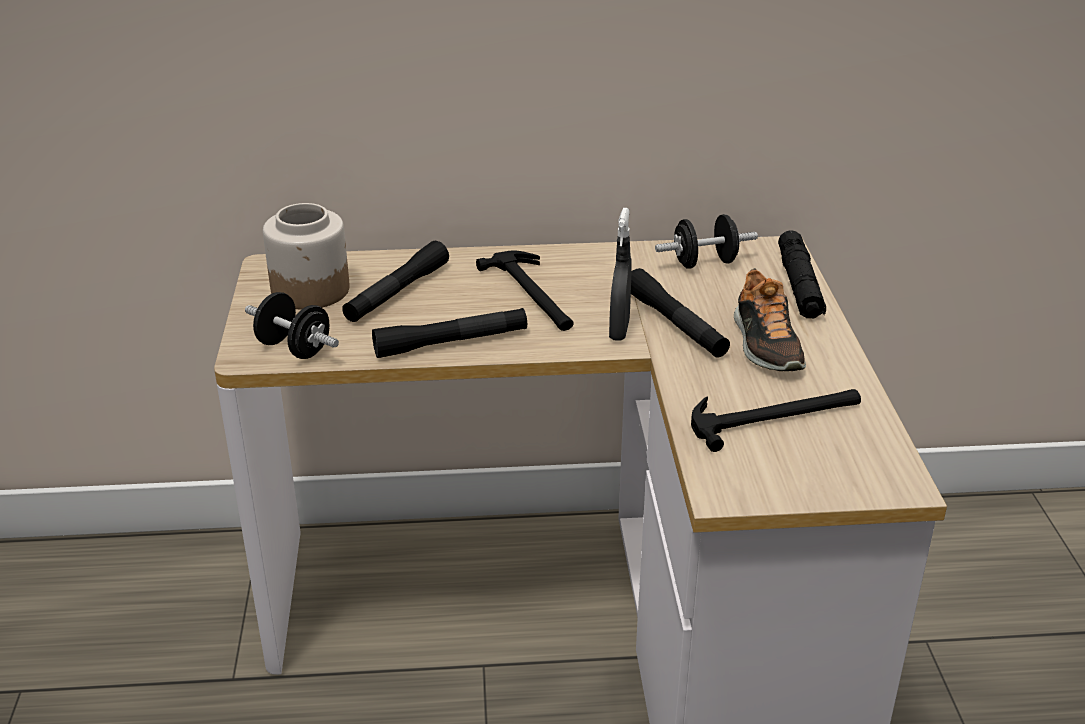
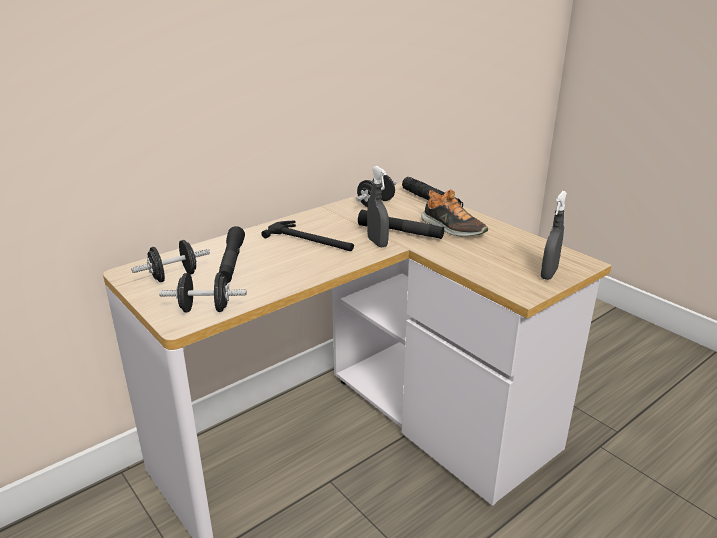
camera: 35 degrees left, 5 degrees down
jar [263,203,349,310] -> black dumbbell [131,240,210,282]
black flashlight [372,308,527,358] -> none
hammer [691,389,861,452] -> none
none -> grey spray bottle [541,191,567,280]

